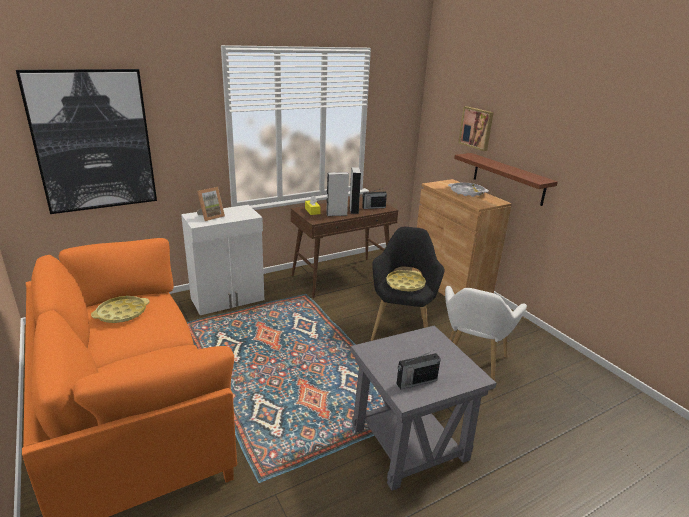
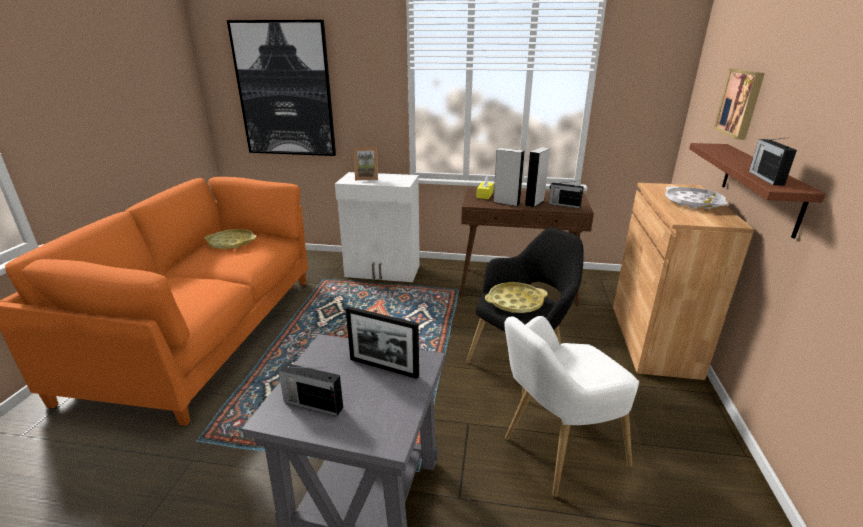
camera: 40 degrees right, 0 degrees up
none -> picture frame [346,306,419,379]
none -> radio [749,138,797,186]

